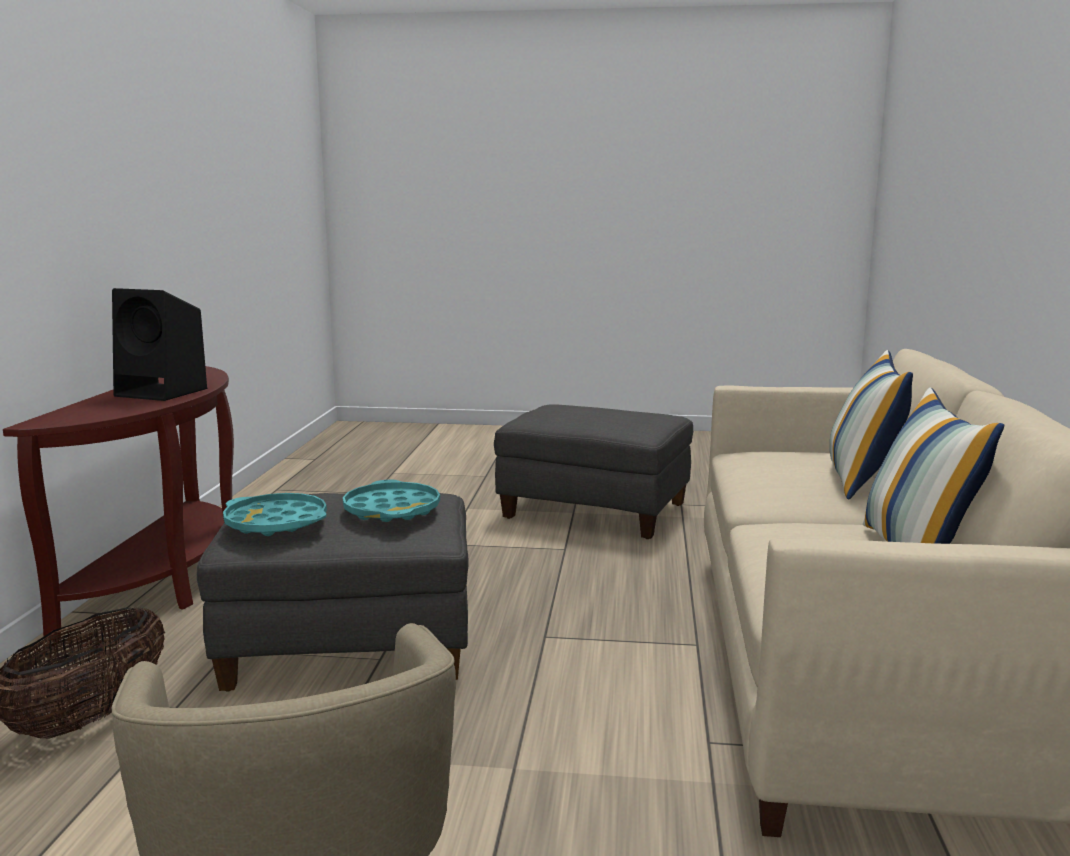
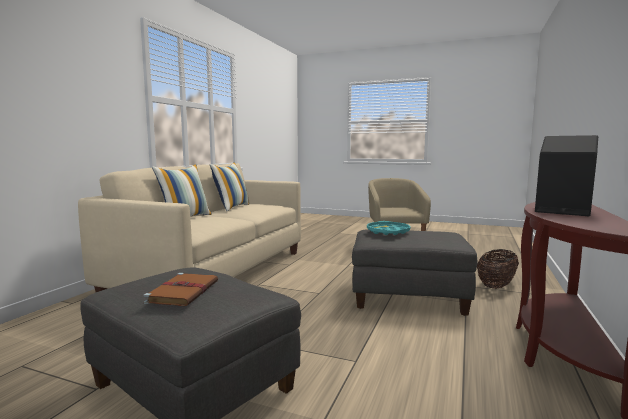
camera: 165 degrees left, 5 degrees down
turquoise tray [223,493,327,536] -> none
none -> brown book [143,273,218,306]

